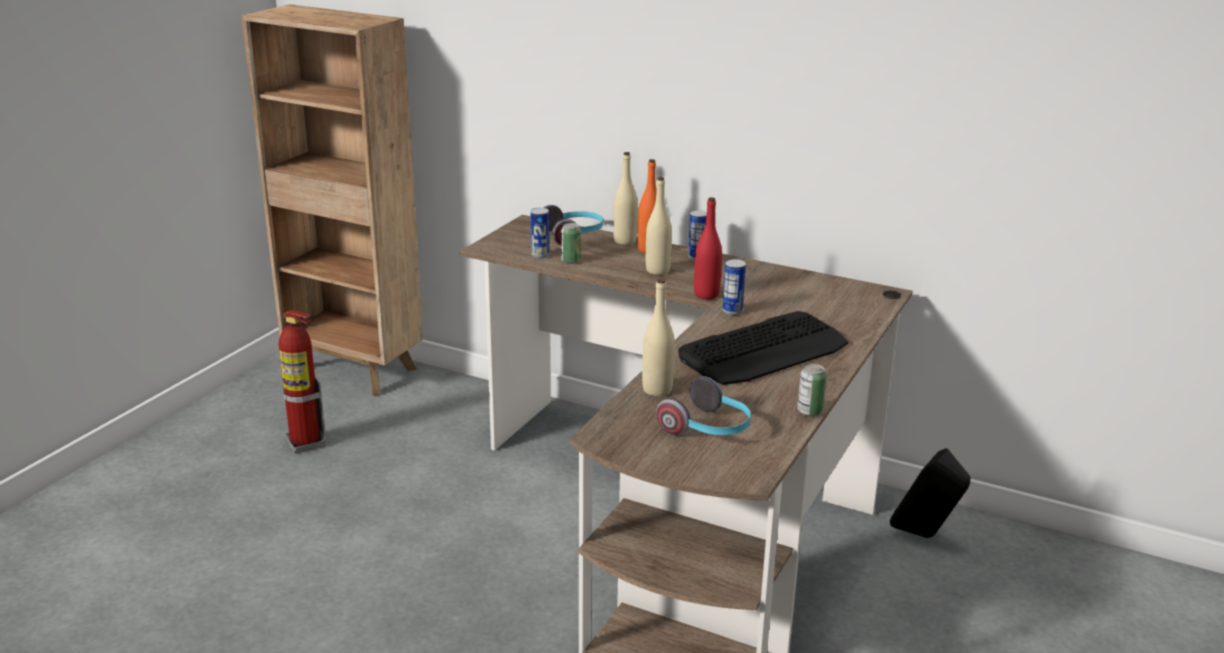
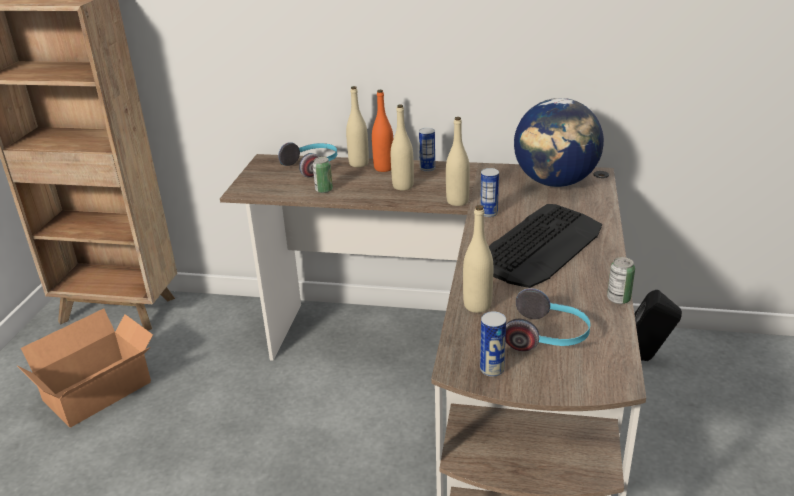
camera: 15 degrees left, 5 degrees up
fire extinguisher [279,310,327,454] -> cardboard box [17,309,153,427]
can [531,208,549,258] -> can moved to [480,311,506,377]
red bottle [694,197,722,299] -> beige bottle [446,117,470,206]
none -> globe [514,98,604,187]

